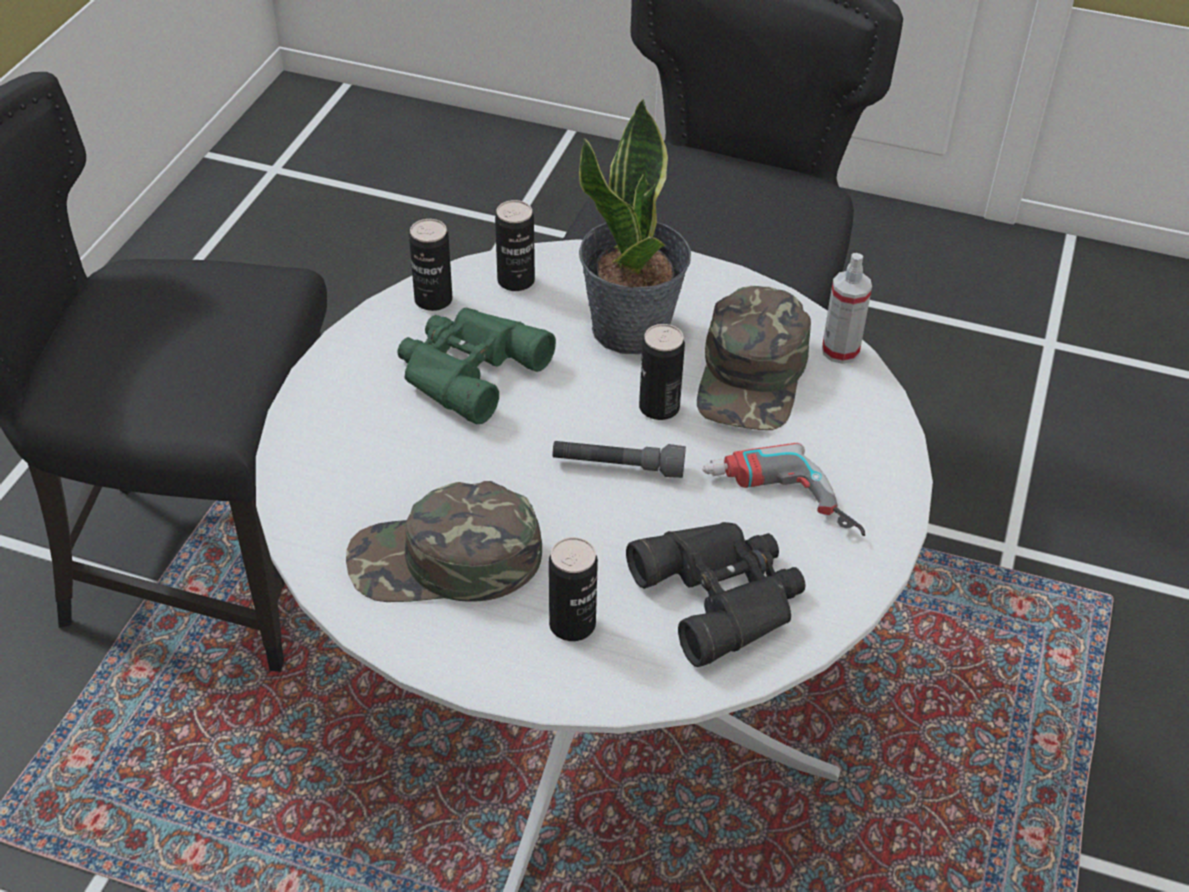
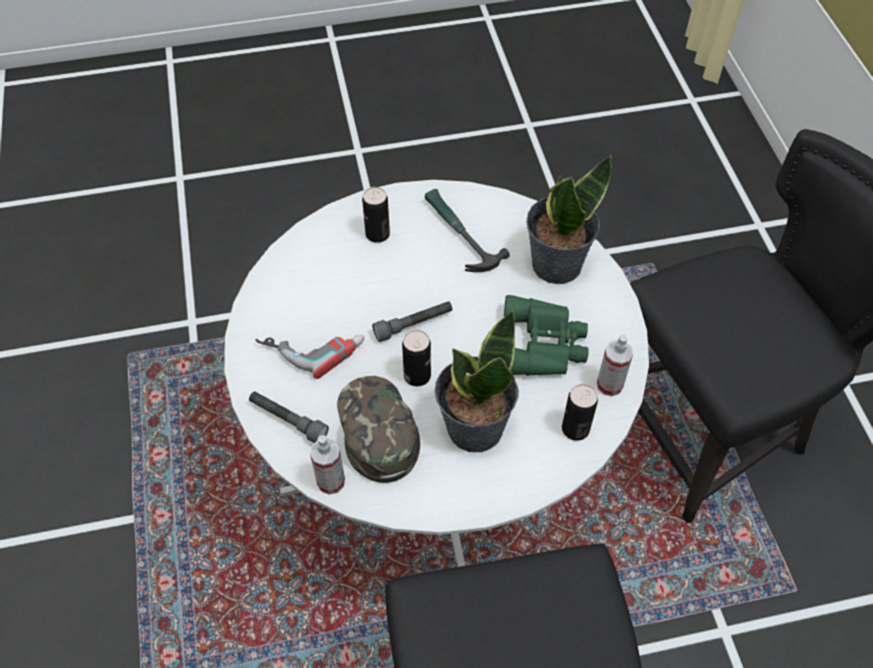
camera: 150 degrees right, 10 degrees up
green cap [346,481,542,602] -> hammer [425,189,510,272]
can [409,219,453,311] -> spray bottle [597,334,633,397]
black binoculars [626,522,806,667] -> none
none -> grey flashlight [249,391,329,443]
none -> potted plant [526,155,612,284]

